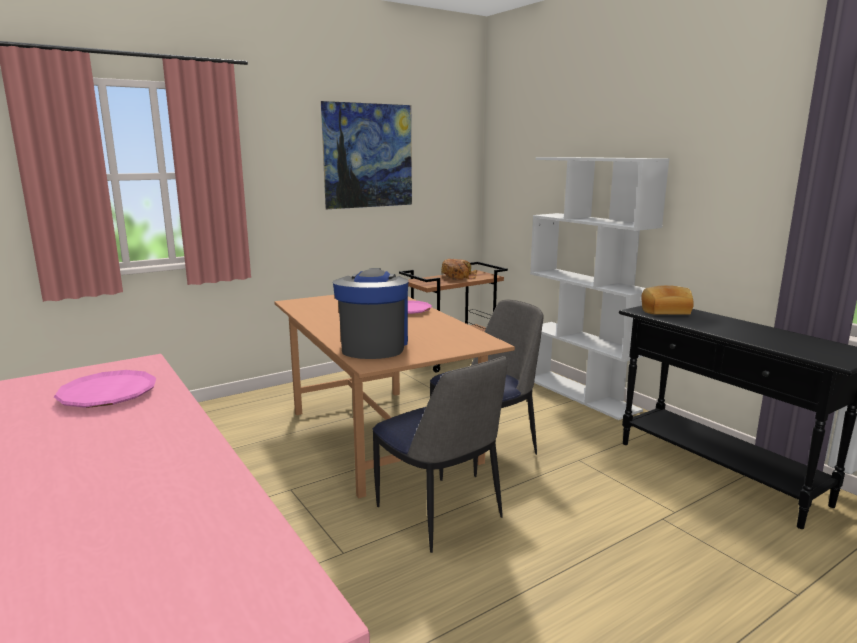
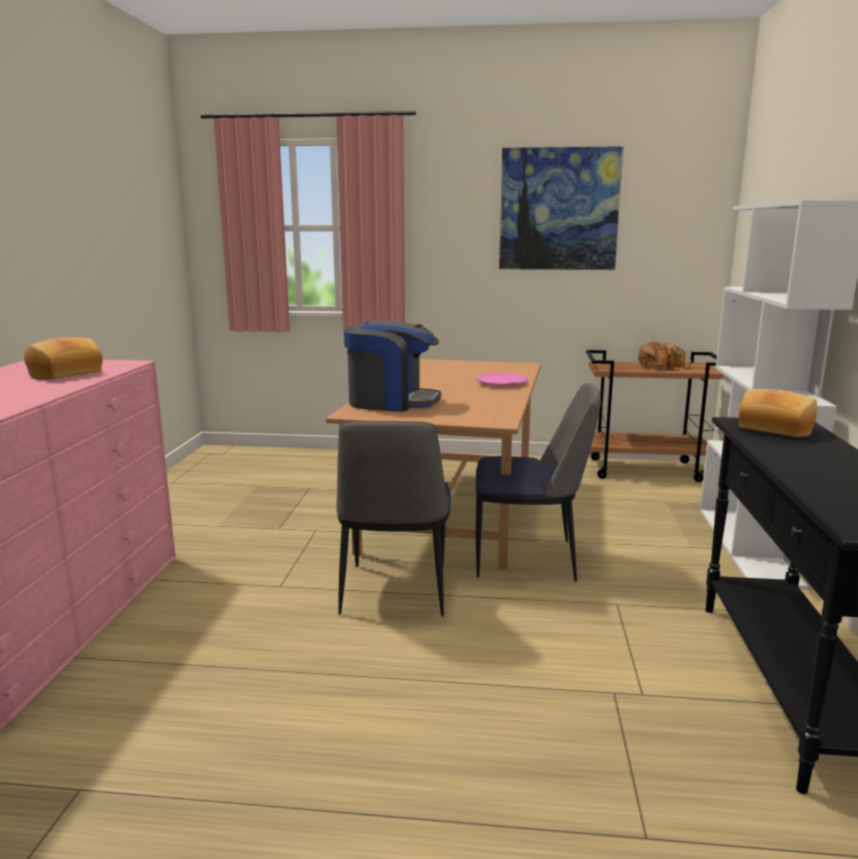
camera: 40 degrees right, 0 degrees up
pink plate [54,370,156,408] -> bread [24,337,103,380]
coffee machine [333,268,409,359] -> coffee machine turned 60 degrees clockwise [344,320,441,412]

